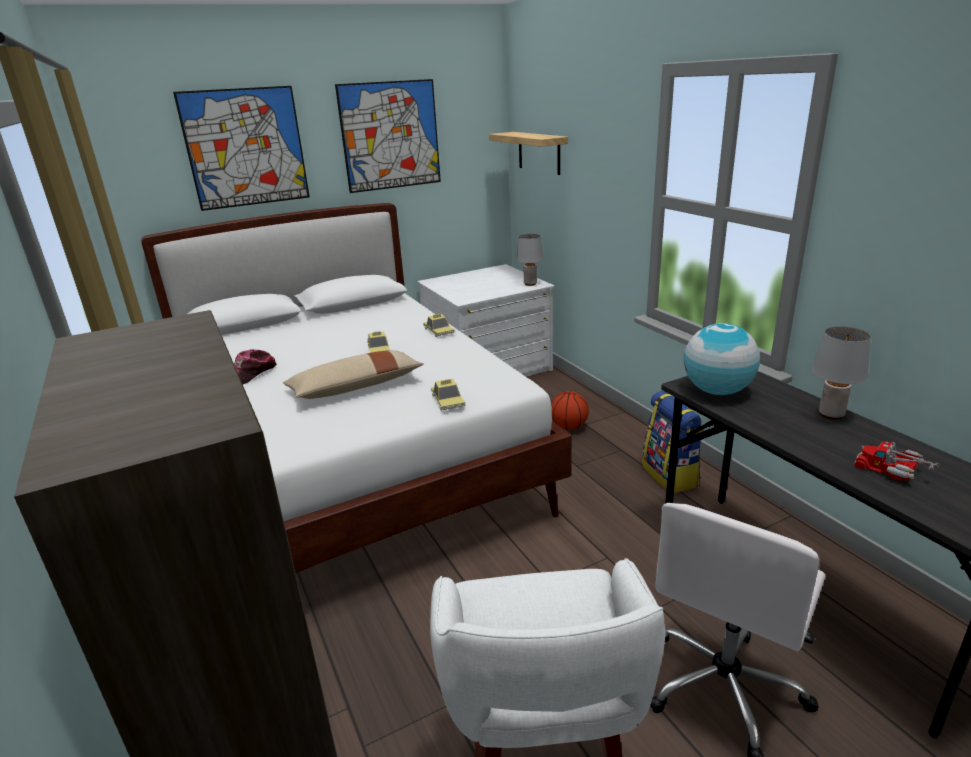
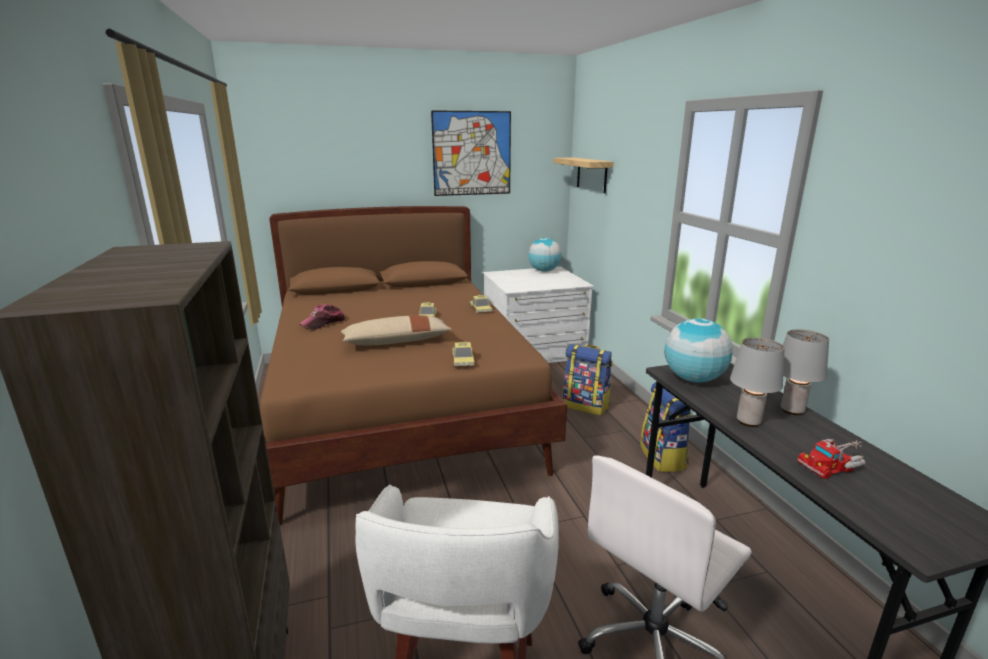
camera: 10 degrees right, 5 degrees down
white bed [141,203,572,573] -> brown bed [260,206,567,526]
picture [173,86,310,211] -> none
grey table lamp [516,234,544,286] -> grey table lamp moved to [730,338,785,427]
basketball [551,391,589,430] -> backpack [562,344,612,415]
toy truck [854,441,939,481] -> toy truck turned 75 degrees counterclockwise [797,439,865,479]
none -> globe [528,238,562,272]

